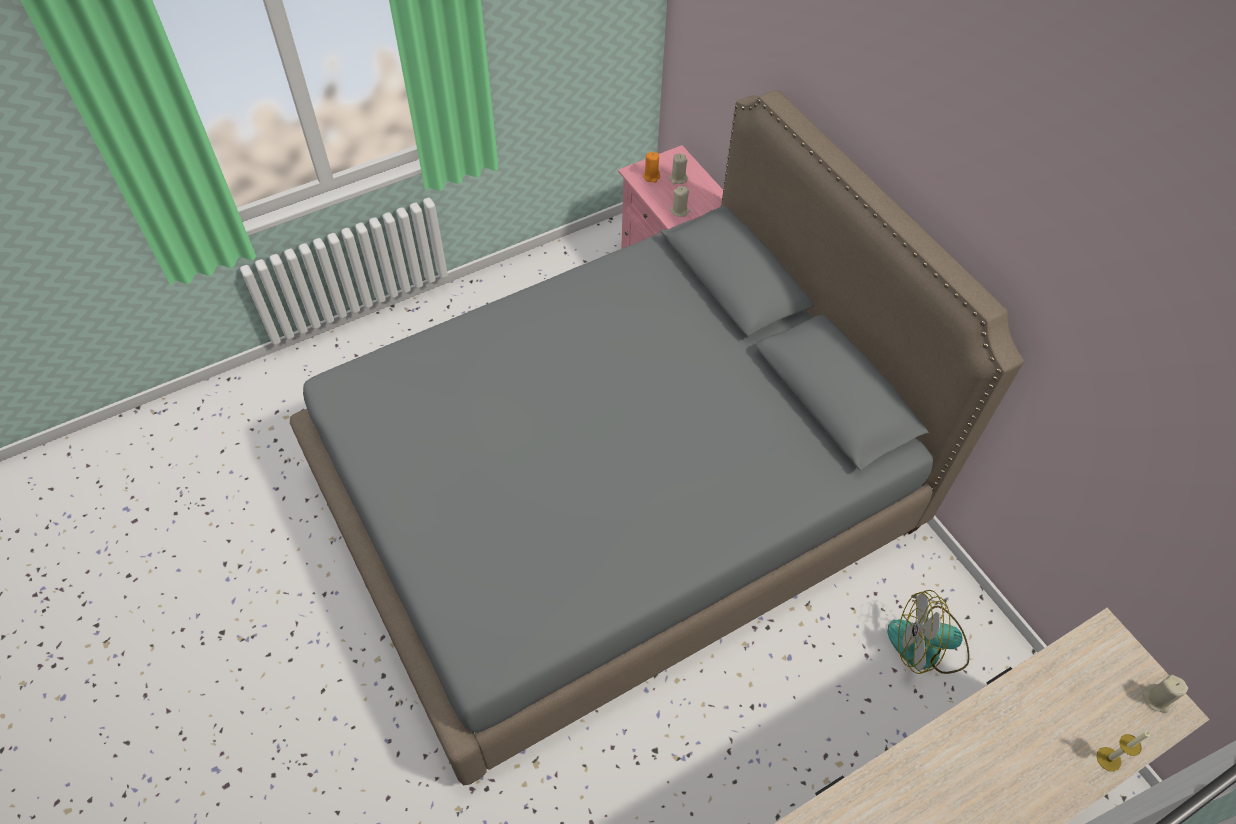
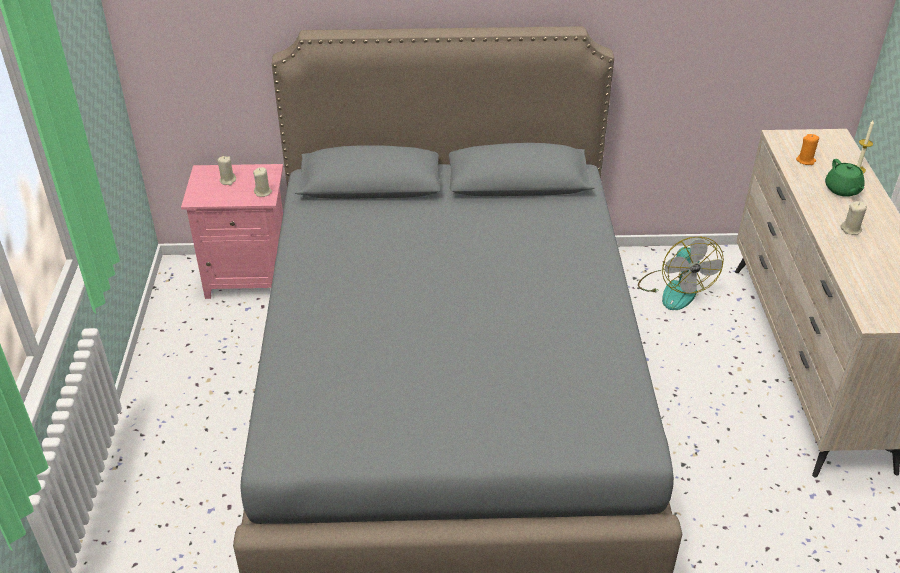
camera: 60 degrees left, 15 degrees down
orange candle [643,152,660,183] -> orange candle moved to [796,134,819,165]
fan [887,590,970,674] -> fan turned 45 degrees counterclockwise [638,237,724,310]
beige candle [1143,675,1188,713] -> beige candle moved to [841,201,867,235]
none -> green teapot [825,159,865,197]

